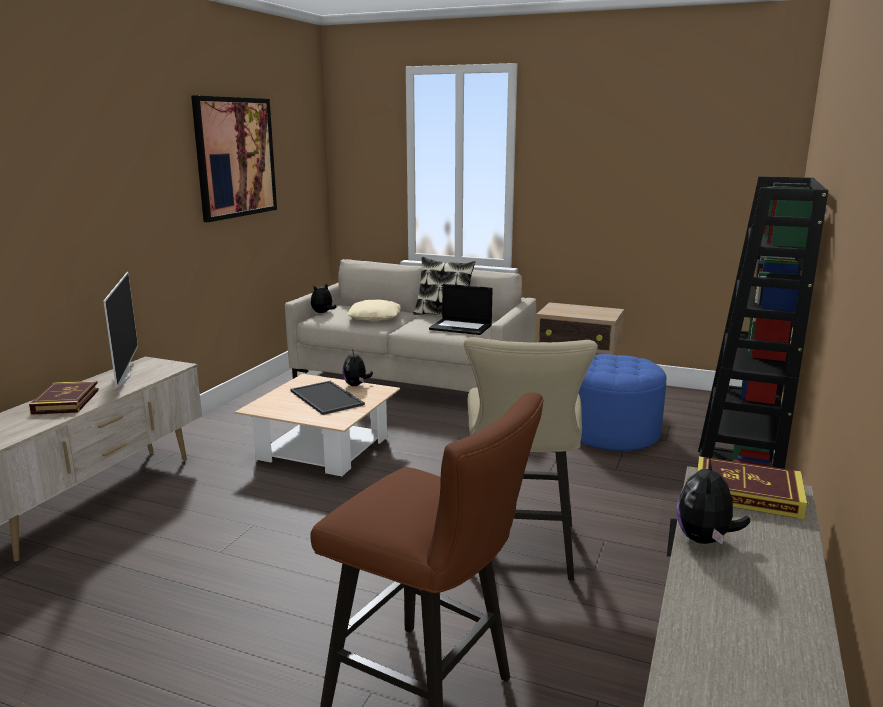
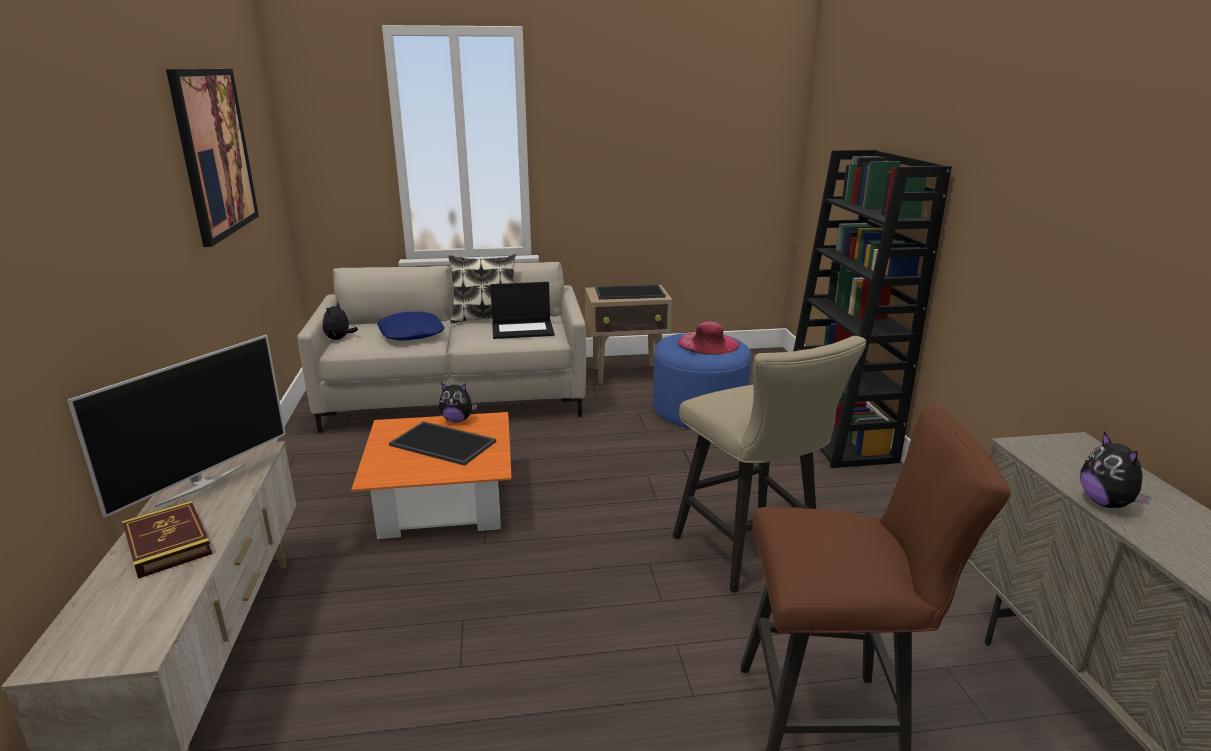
camera: 30 degrees left, 5 degrees up
television [103,272,138,388] -> television turned 75 degrees clockwise [67,335,286,518]
beige coffee table [235,374,400,477] -> orange coffee table [351,412,512,540]
plush toy [342,349,373,386] -> plush toy turned 45 degrees counterclockwise [439,383,477,422]
beige pillow [347,299,401,321] -> blue pillow [377,312,445,341]
book [697,456,807,519] -> none
none -> tray [595,285,666,300]
none -> pink hat [678,322,740,355]

